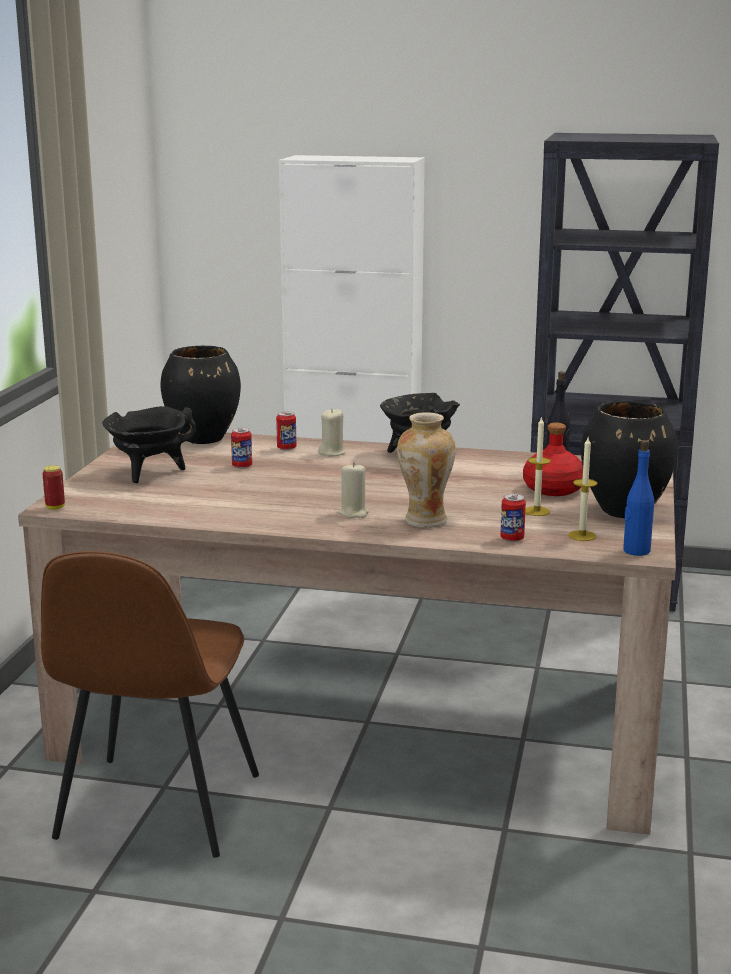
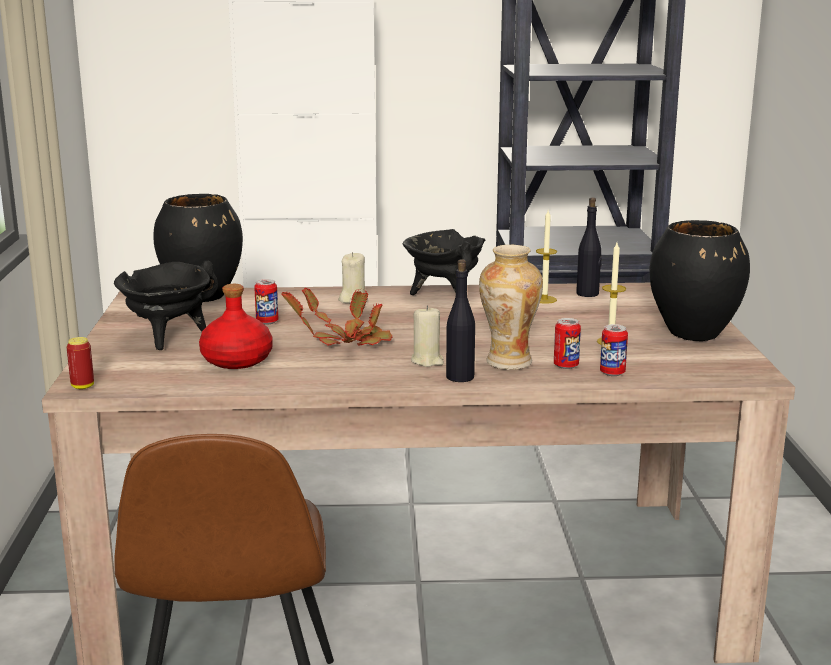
camera: 15 degrees left, 0 degrees up
can [276,411,296,451] -> can moved to [554,318,581,369]
red bottle [523,423,583,496] -> red bottle moved to [199,284,273,369]
candle [568,438,597,541] -> candle moved to [536,210,557,304]
blue bottle [623,440,654,556] -> none
none -> potted plant [281,288,392,346]
none -> black bottle [446,259,475,382]

